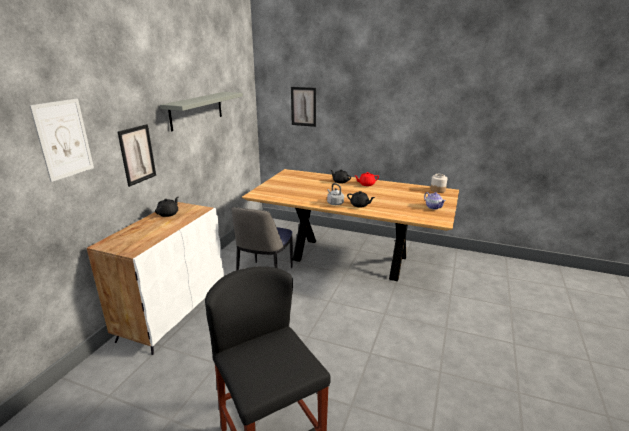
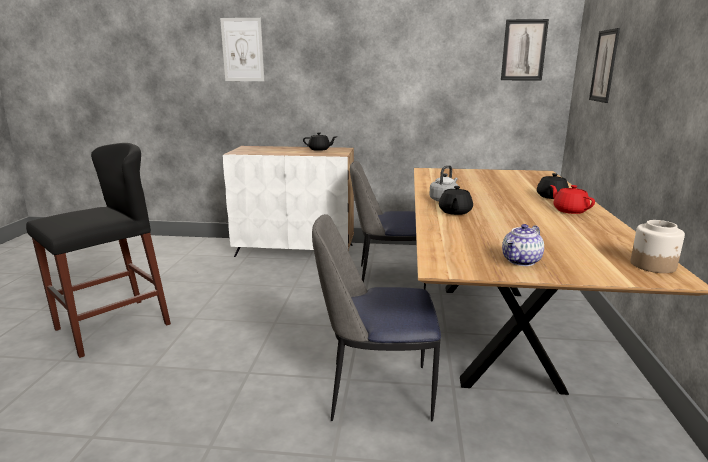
camera: 75 degrees right, 5 degrees down
picture [118,124,156,187] -> picture moved to [501,19,549,80]
grey shelf [160,92,243,131] -> none
none -> chair [312,214,441,422]

